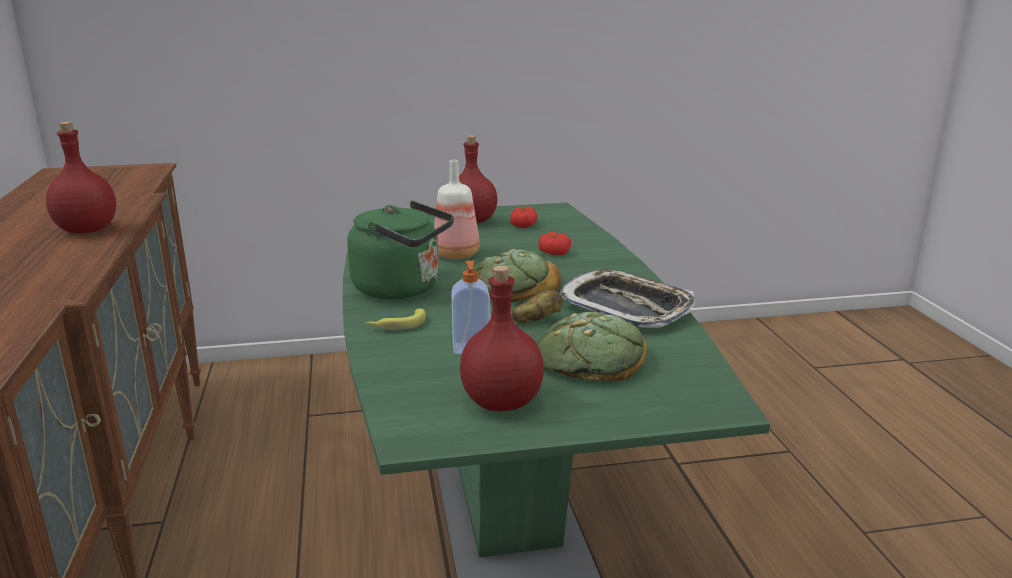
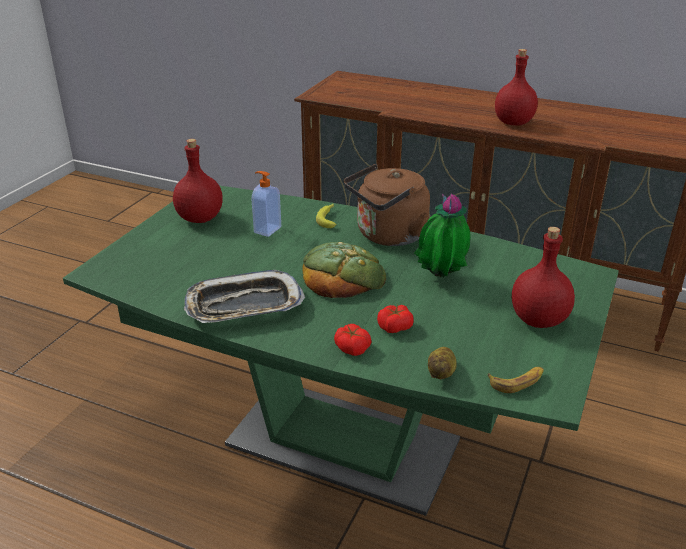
camera: 125 degrees right, 10 degrees up
green kettle [347,201,454,299] -> brown kettle [344,164,430,246]
bottle [434,160,480,259] -> potted plant [414,193,471,277]
tomato [510,206,537,228] -> tomato moved to [334,324,372,356]
potato [512,290,563,323] -> potato moved to [428,347,457,379]
bread [536,312,647,381] -> none
none -> banana [488,367,544,393]

